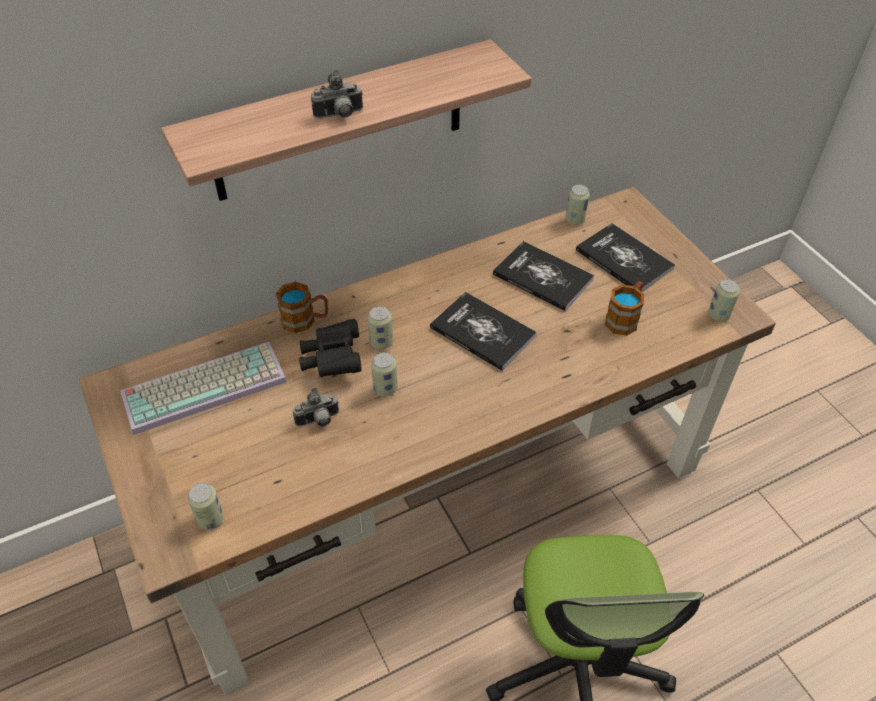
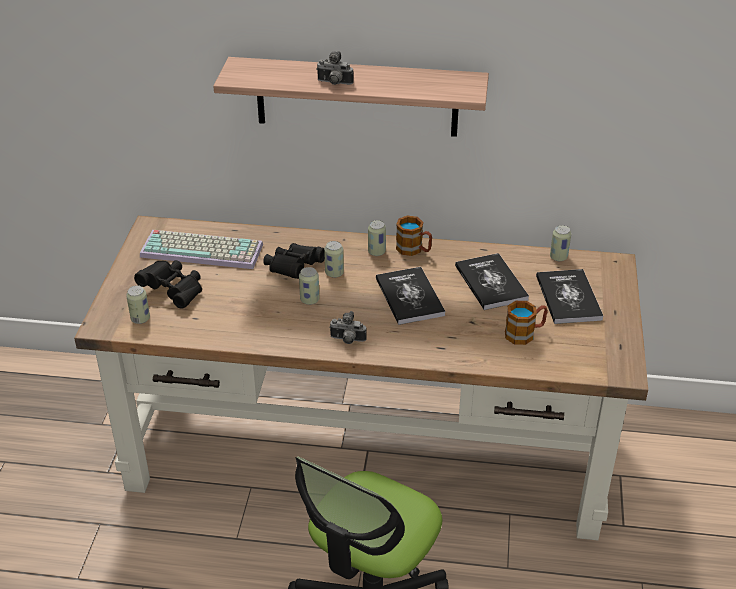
camera: 35 degrees right, 10 degrees down
mug [276,282,328,333] -> mug moved to [396,215,432,256]
camera [293,388,339,427] -> camera moved to [329,311,367,344]
can [708,279,740,322] -> can moved to [368,220,386,256]
none -> black binoculars [134,260,202,309]

